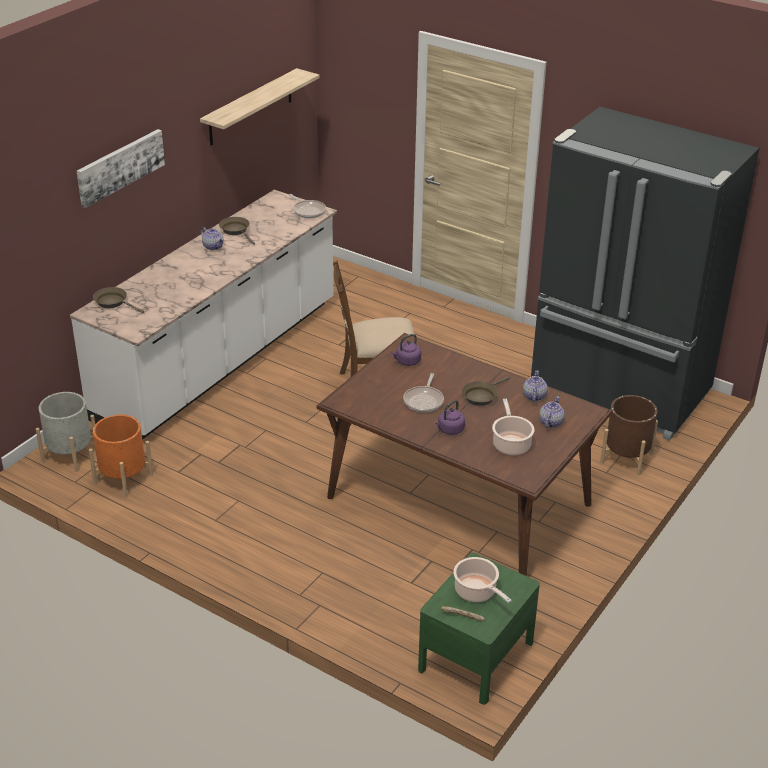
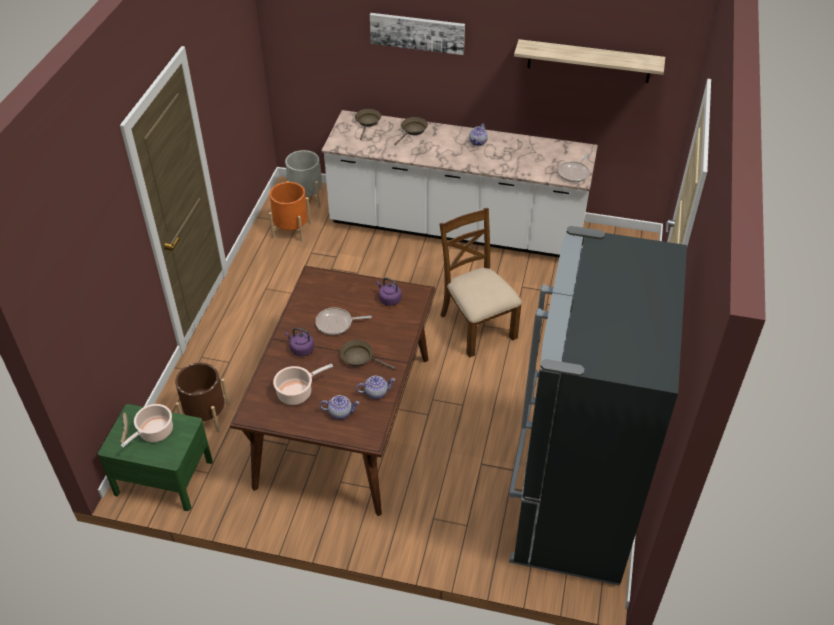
camera: 70 degrees right, 10 degrees up
brown frying pan [219,217,255,245] -> brown frying pan moved to [394,117,428,145]
brown planter [600,395,658,476] -> brown planter moved to [175,363,230,433]

